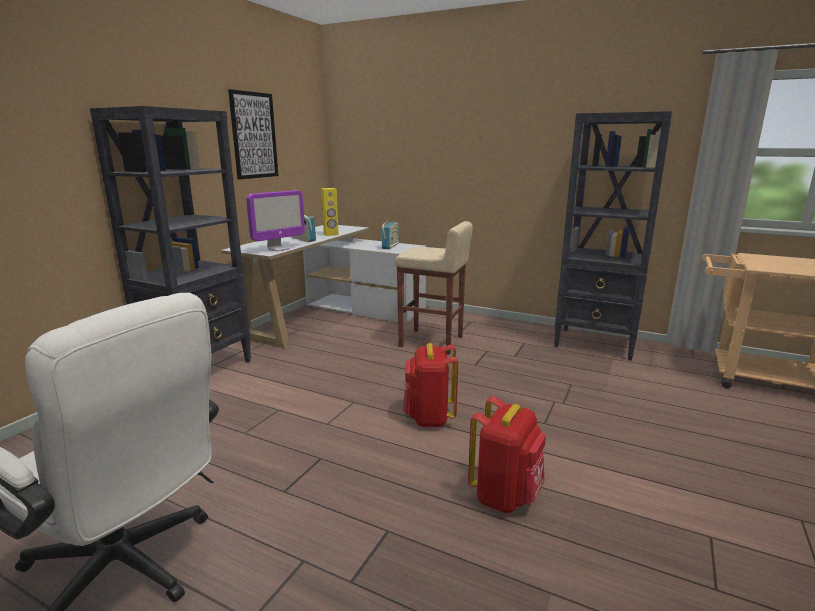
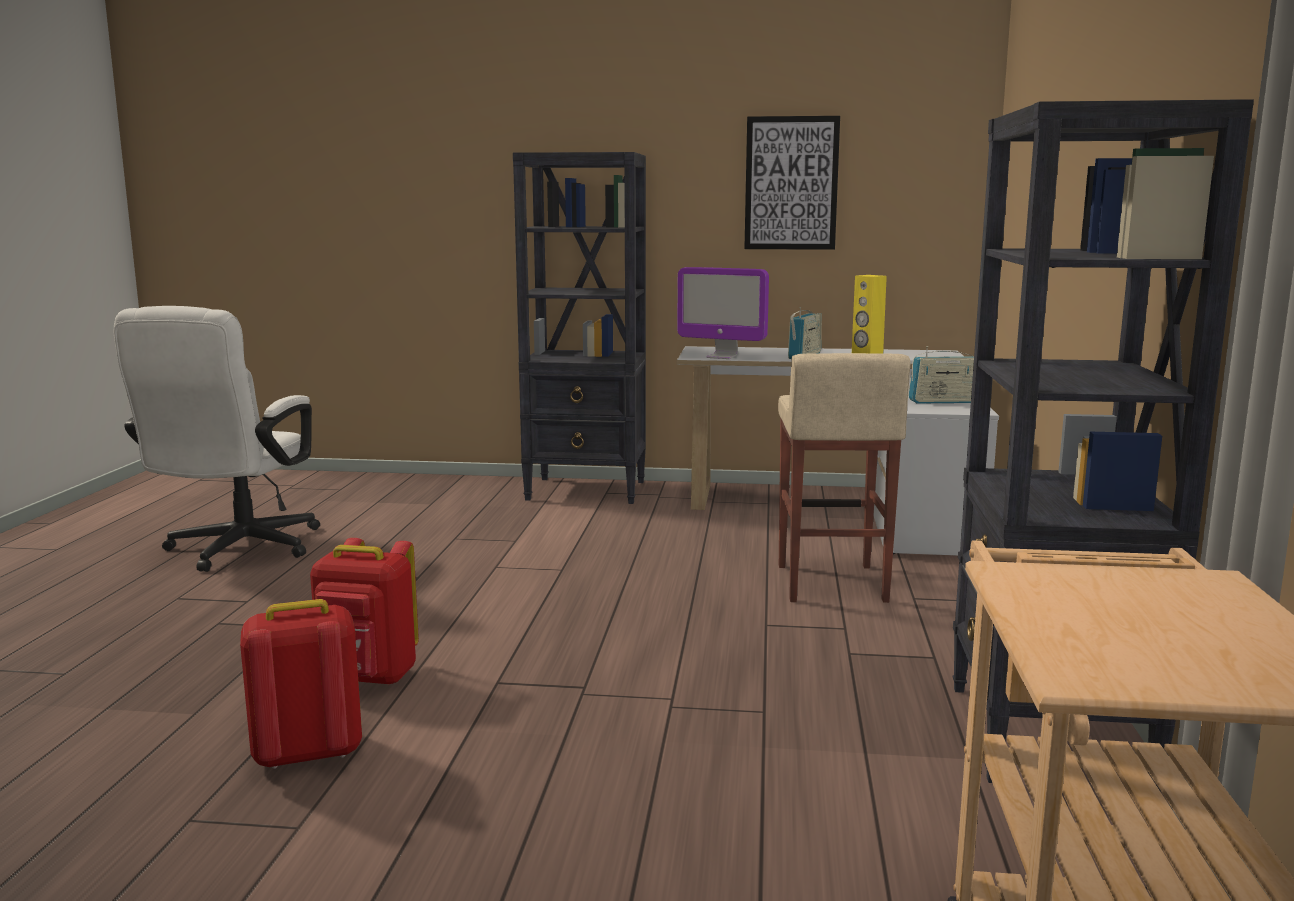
camera: 70 degrees right, 5 degrees down
red backpack [403,343,458,427] -> red backpack moved to [240,599,362,769]

